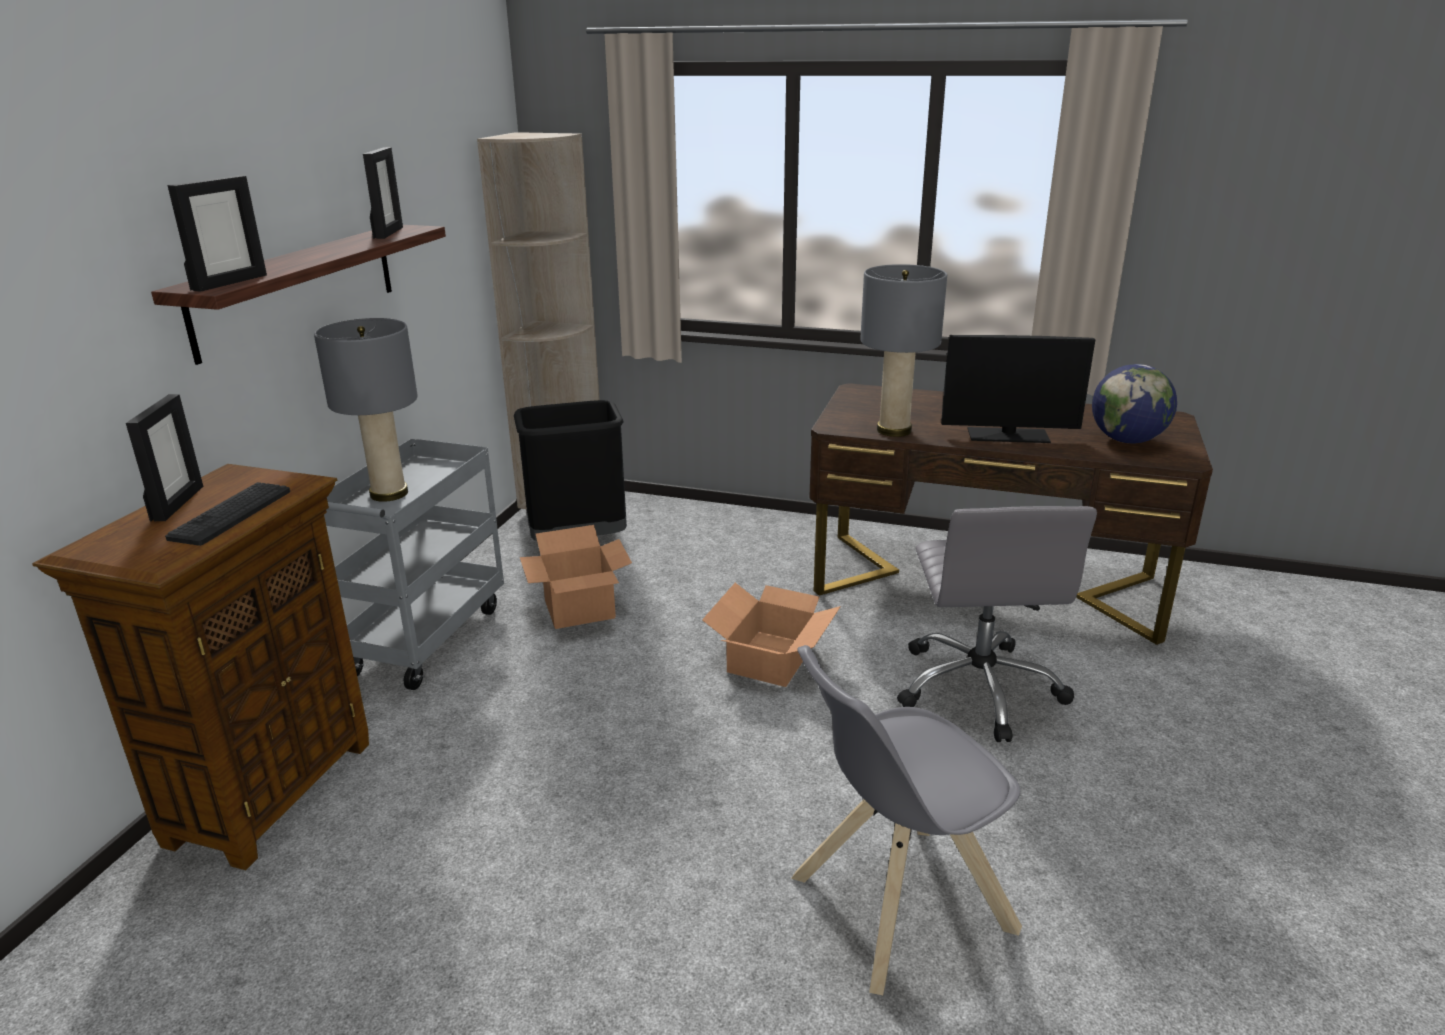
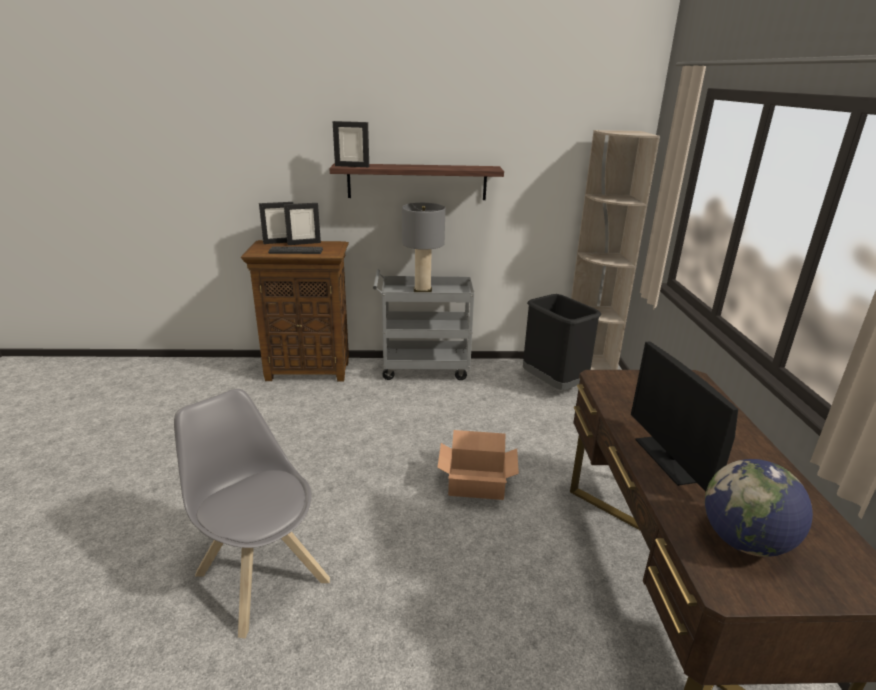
camera: 70 degrees right, 0 degrees up
picture frame [363,147,403,239] -> picture frame moved to [259,202,293,244]
cardboard box [520,525,632,629] -> none
grey table lamp [860,264,947,437] -> none
grey office chair [897,506,1097,742] -> none

